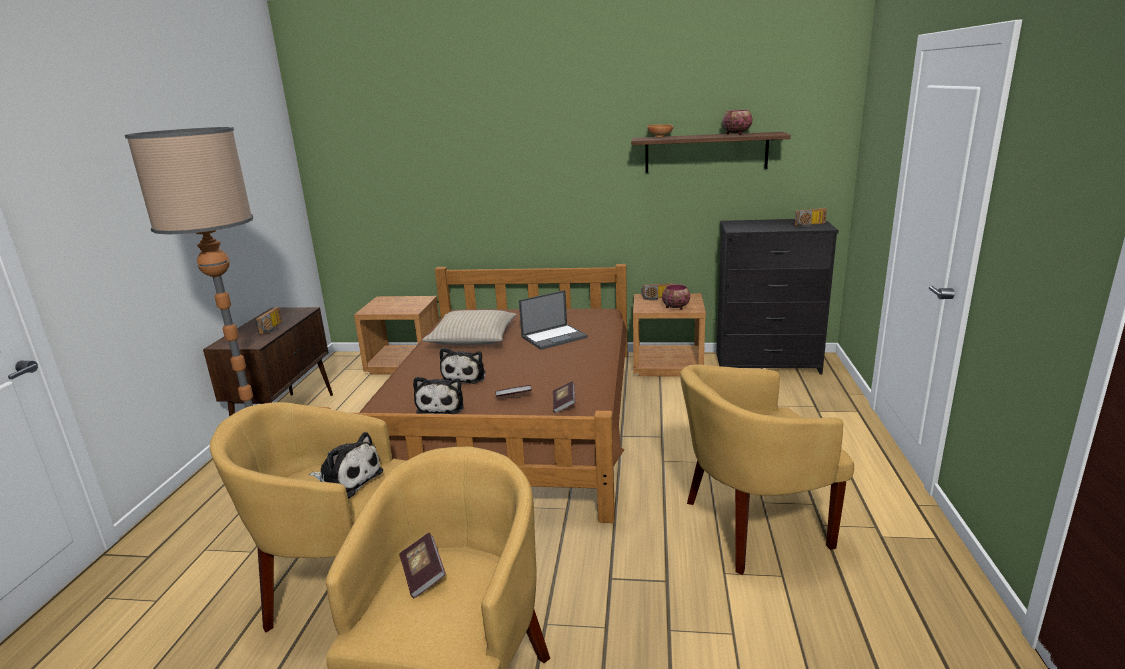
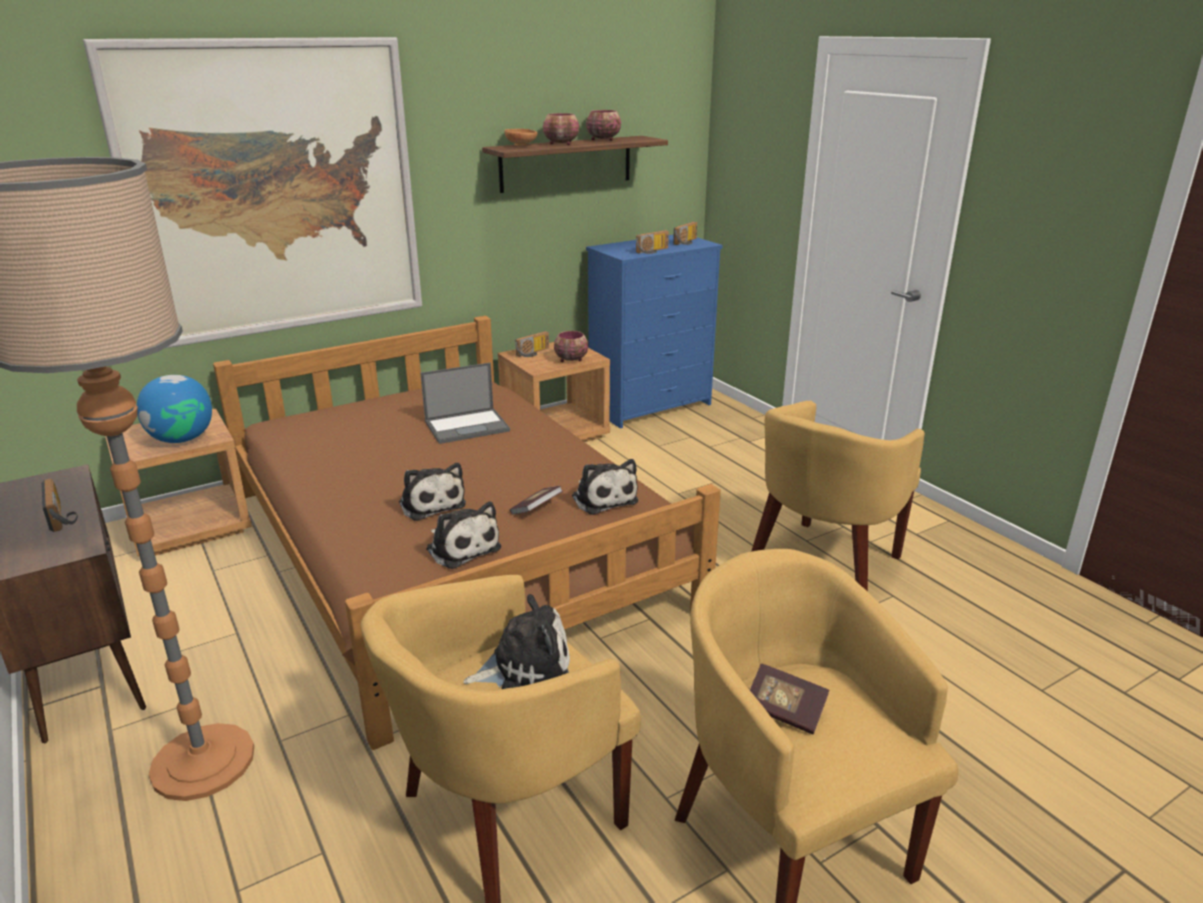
camera: 40 degrees left, 5 degrees up
beige pillow [422,310,517,345] -> none
laptop [519,290,588,350] -> laptop turned 45 degrees clockwise [420,363,510,444]
book [553,381,576,413] -> plush toy [572,459,638,515]
black dresser [716,219,839,374] -> blue dresser [586,235,723,429]
none -> picture [83,37,422,348]
none -> globe [137,375,212,443]
none -> bowl [543,113,579,145]
none -> radio [636,230,669,254]

